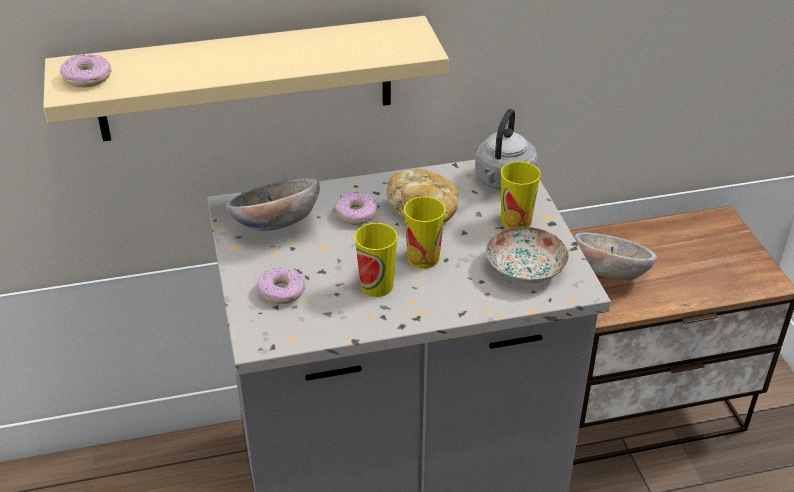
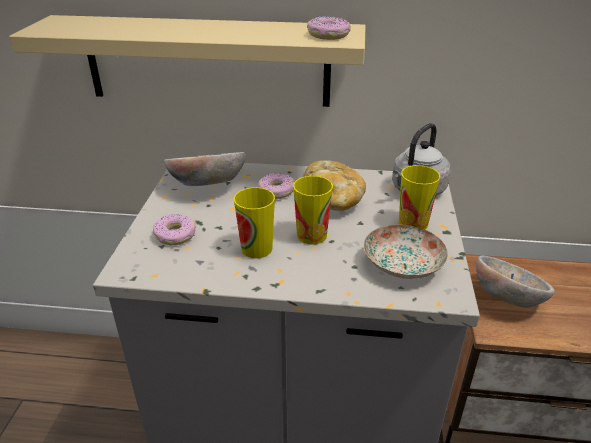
camera: 20 degrees right, 5 degrees down
donut [60,54,111,87] -> donut moved to [307,16,350,40]

